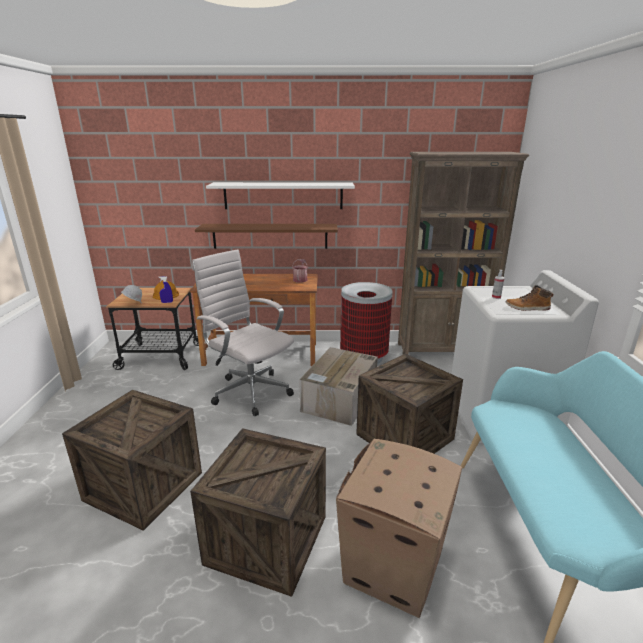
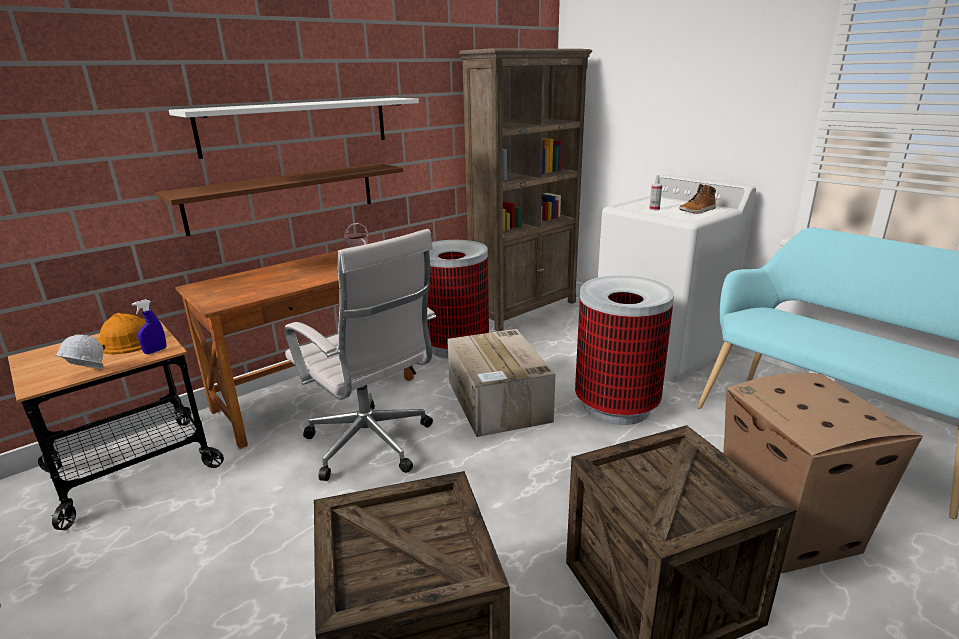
camera: 40 degrees left, 0 degrees up
white office chair [192,249,294,416] -> white office chair turned 135 degrees counterclockwise [284,229,436,481]
crate [356,354,463,454] -> trash can [575,276,674,425]

